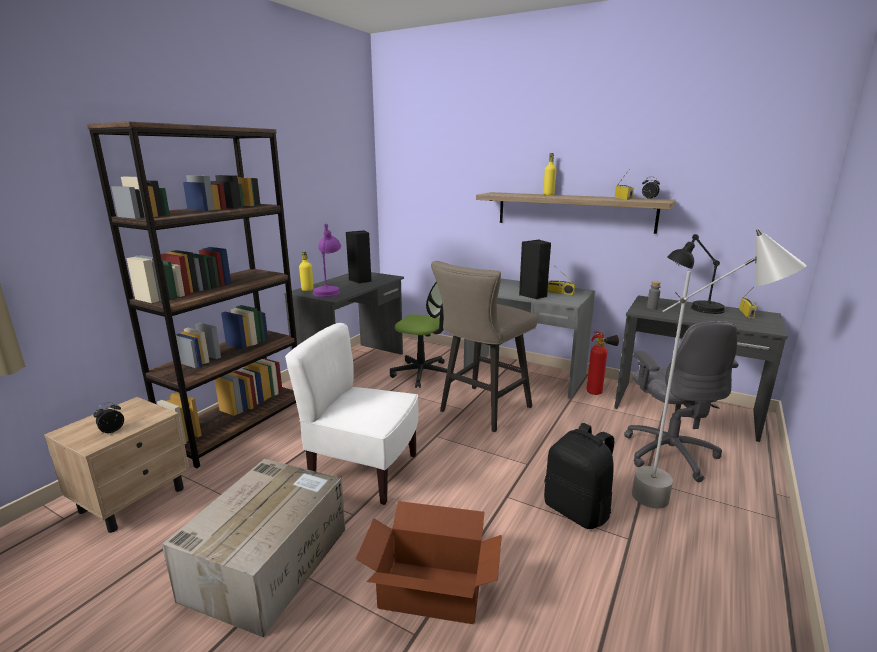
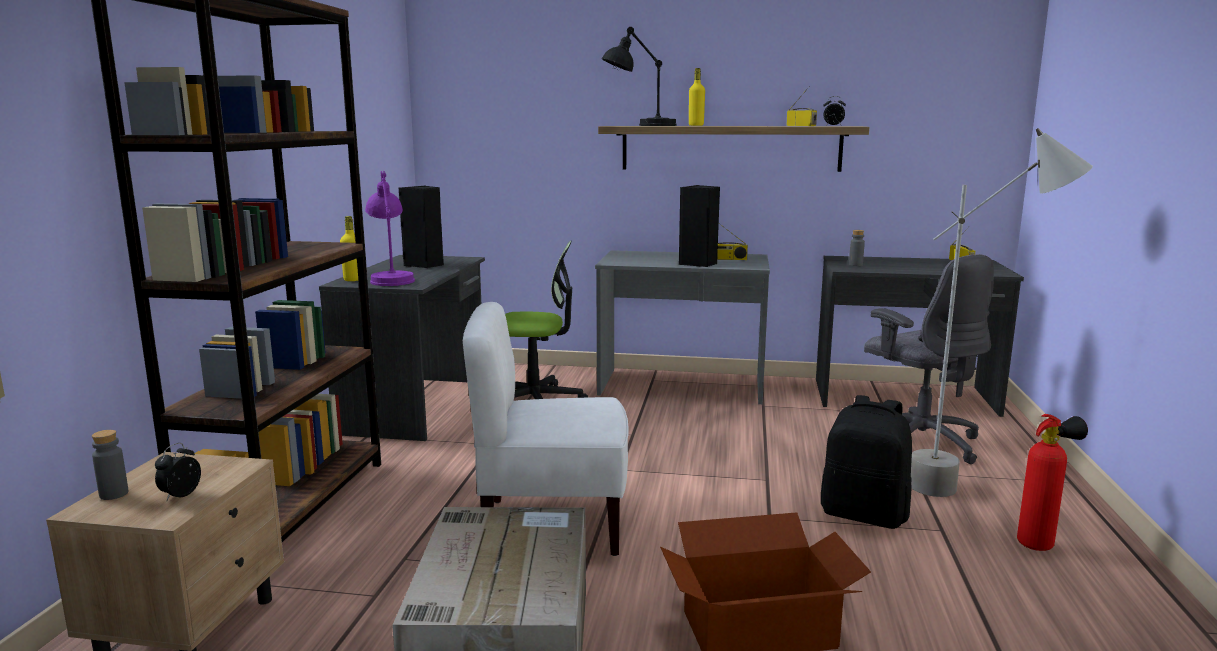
camera: 20 degrees left, 5 degrees down
beige stool [431,261,538,432] -> none
fire extinguisher [586,331,619,395] -> fire extinguisher moved to [1017,414,1088,551]
black table lamp [667,234,725,314] -> black table lamp moved to [602,27,677,126]
none -> grey bottle [92,430,128,500]

